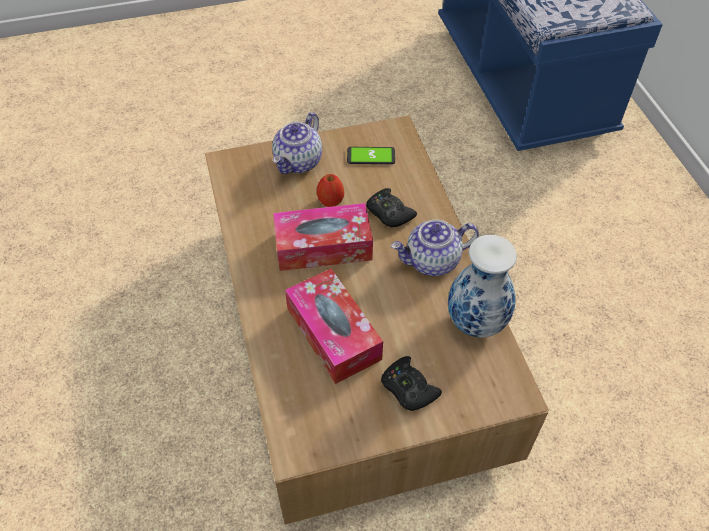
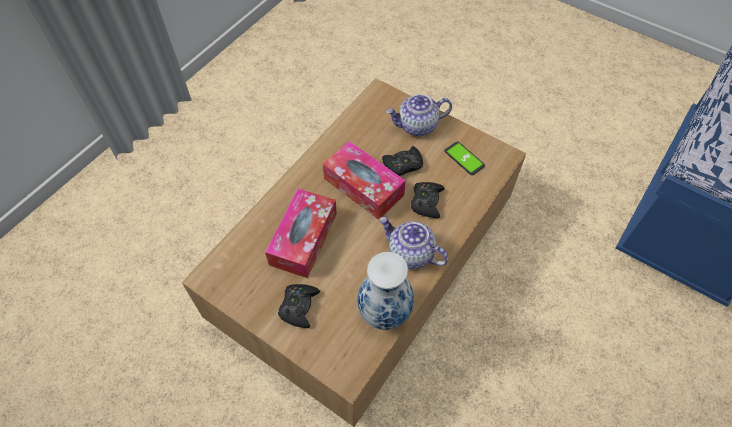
camera: 50 degrees right, 5 degrees up
apple [317,174,344,207] -> black game controller [382,146,423,176]

